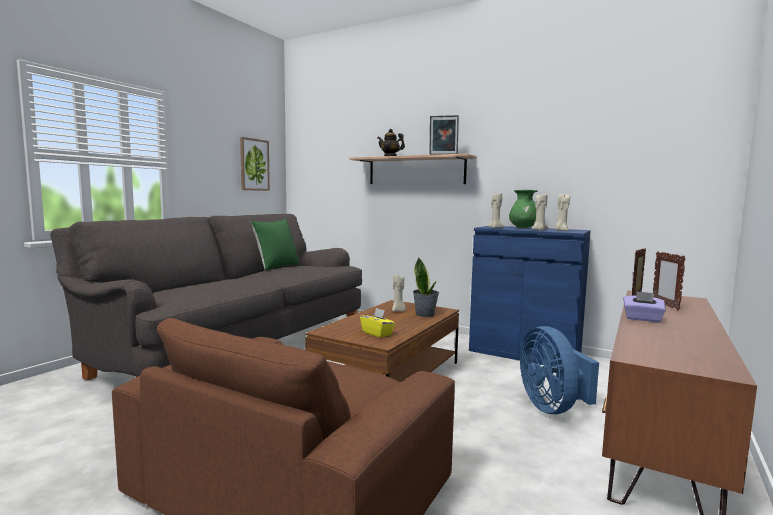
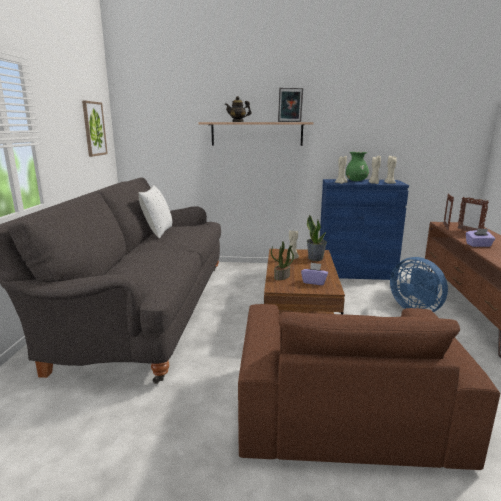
camera: 25 degrees left, 10 degrees up
green pillow [251,219,299,271] -> white pillow [139,185,172,238]
yellow tissue box [360,308,395,338] -> purple tissue box [301,263,328,285]
none -> potted plant [271,241,294,280]

